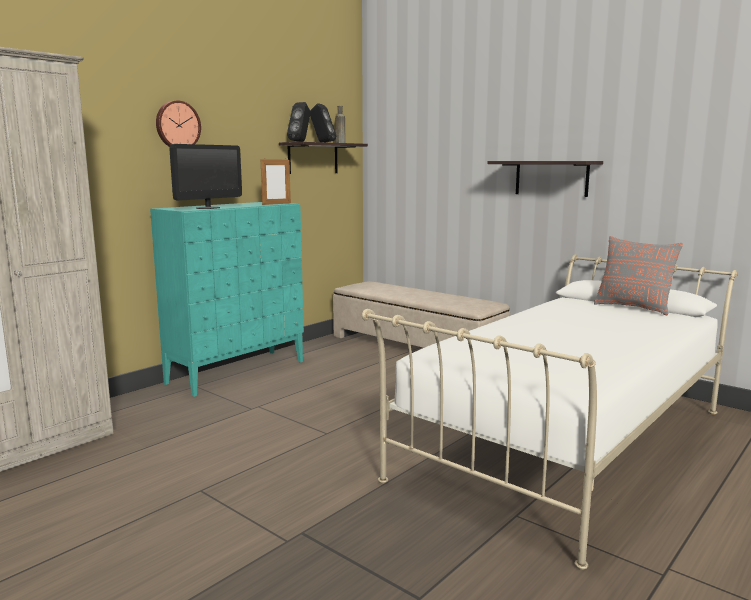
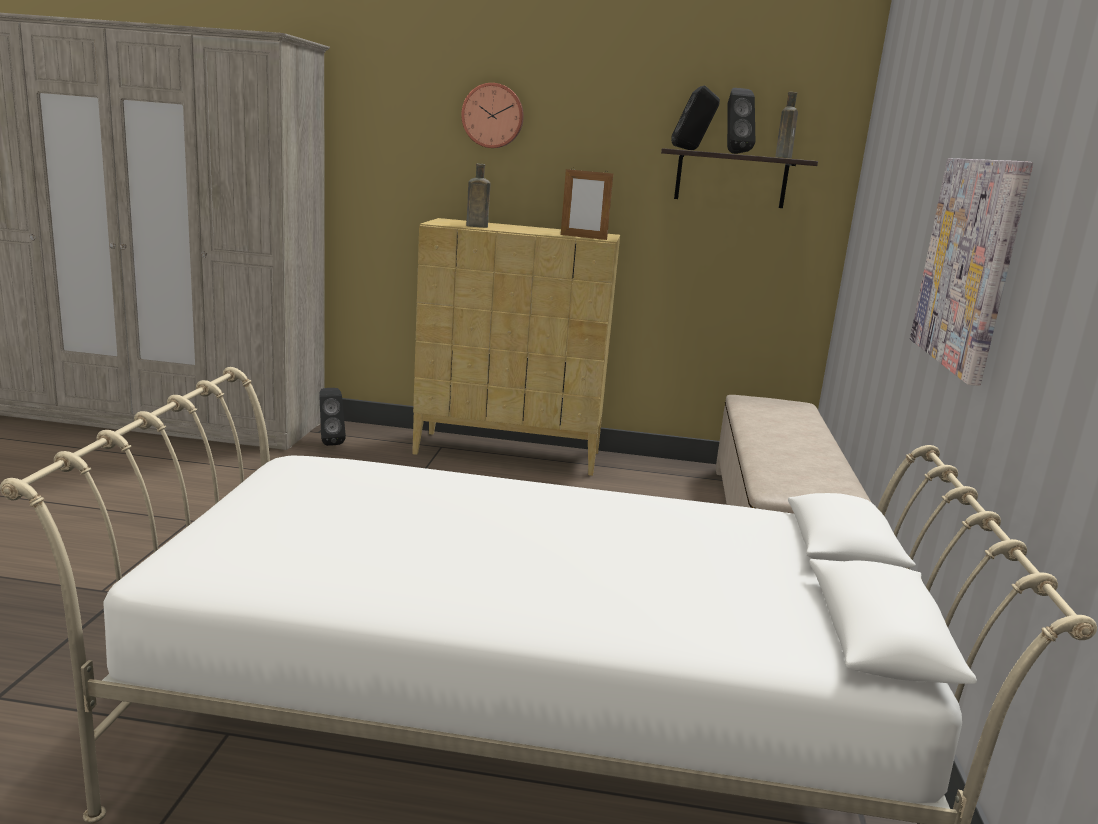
camera: 55 degrees right, 5 degrees up
turquoise dresser [150,202,304,397] -> beige dresser [412,218,620,476]
monitor [169,144,242,209] -> brown bottle [466,164,490,228]
shelf [487,161,603,197] -> picture [910,158,1033,386]
grey pillow [594,236,683,315] -> none
none -> black speaker [319,388,346,446]

